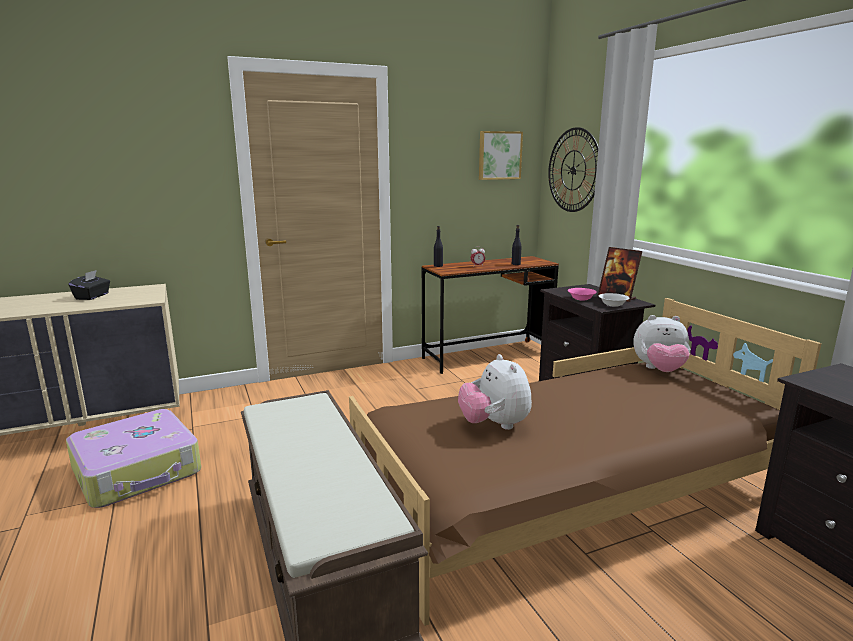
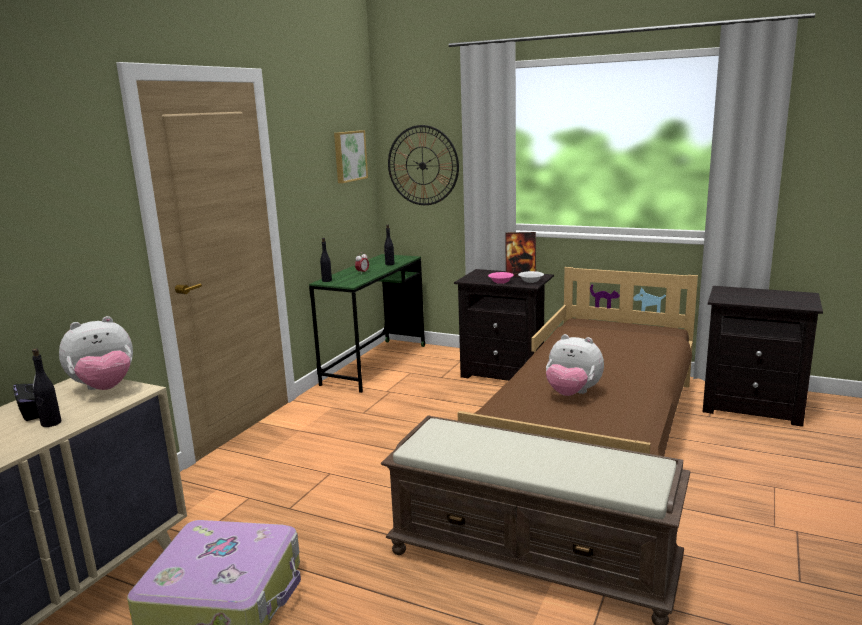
camera: 40 degrees left, 0 degrees up
brown desk [422,256,559,374] -> green desk [309,254,425,393]
plush toy [633,315,690,372] -> plush toy moved to [59,316,133,390]
none -> black bottle [32,349,62,427]

